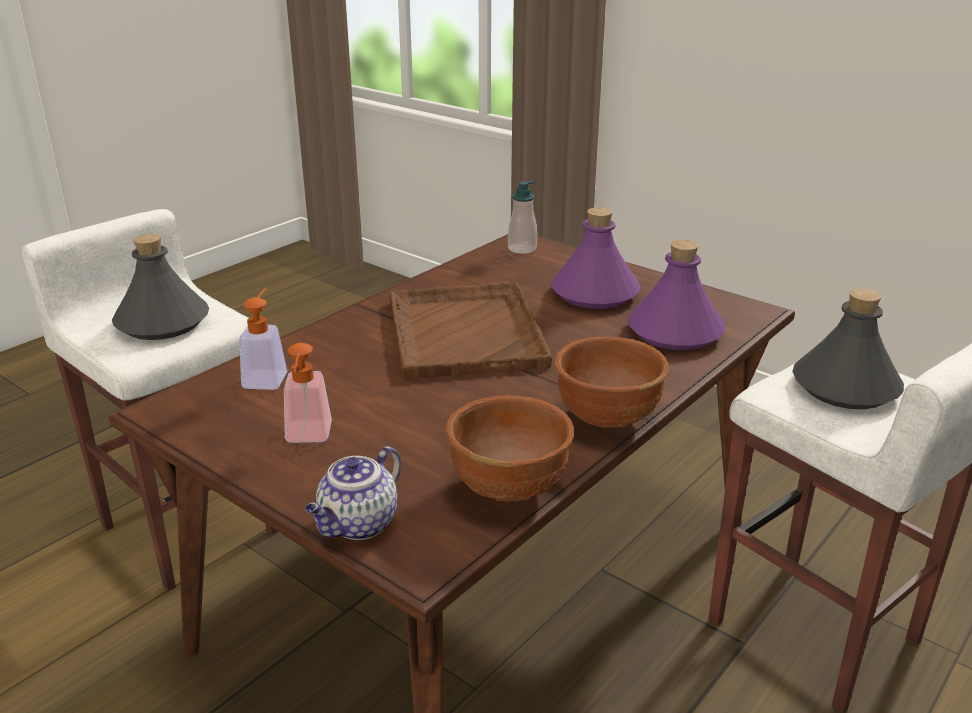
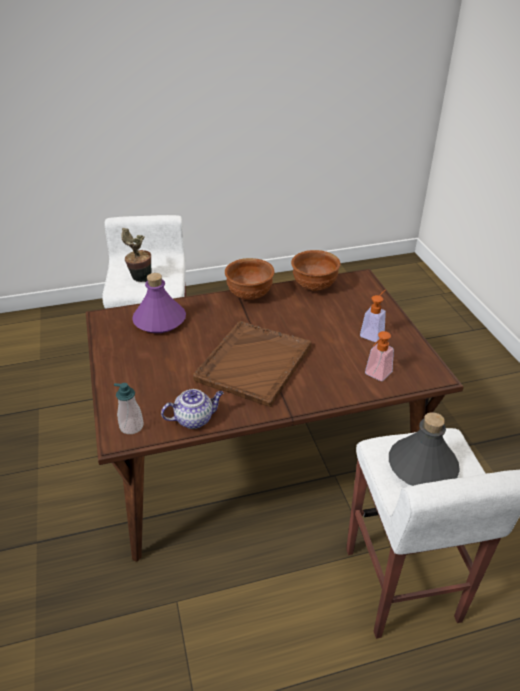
camera: 145 degrees left, 10 degrees up
teapot [305,446,401,540] -> teapot moved to [161,389,223,429]
purple bottle [551,207,640,309] -> none
grey bottle [792,288,904,409] -> potted plant [121,228,152,282]

